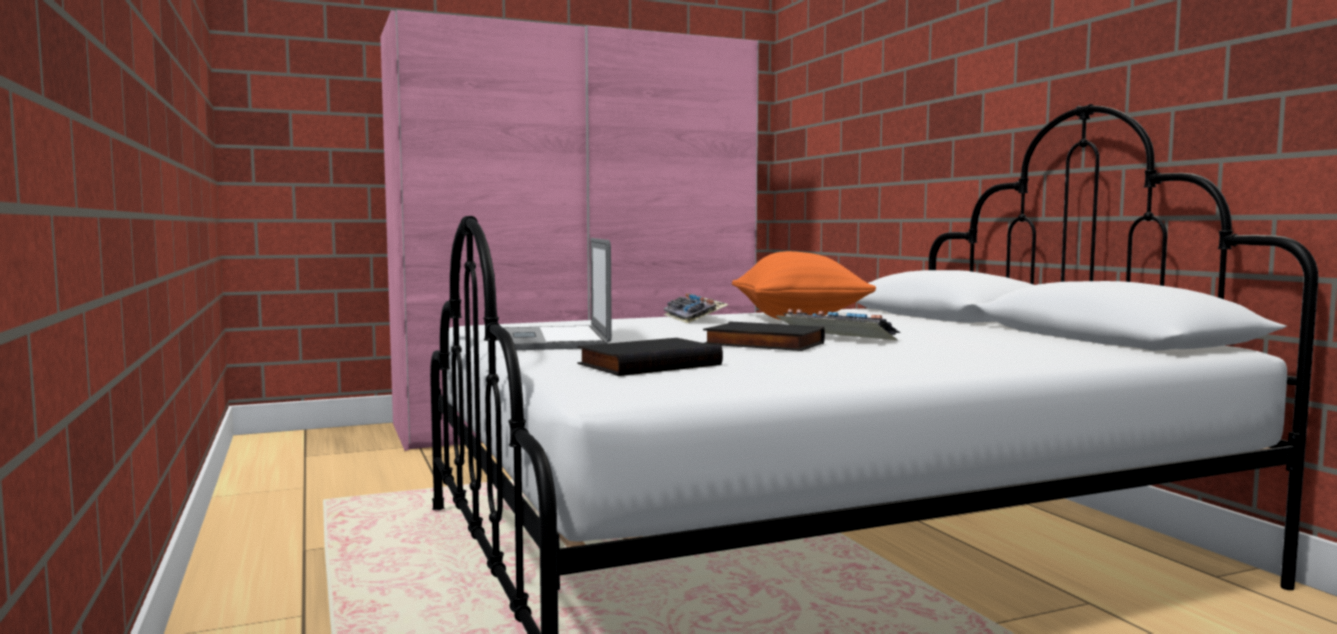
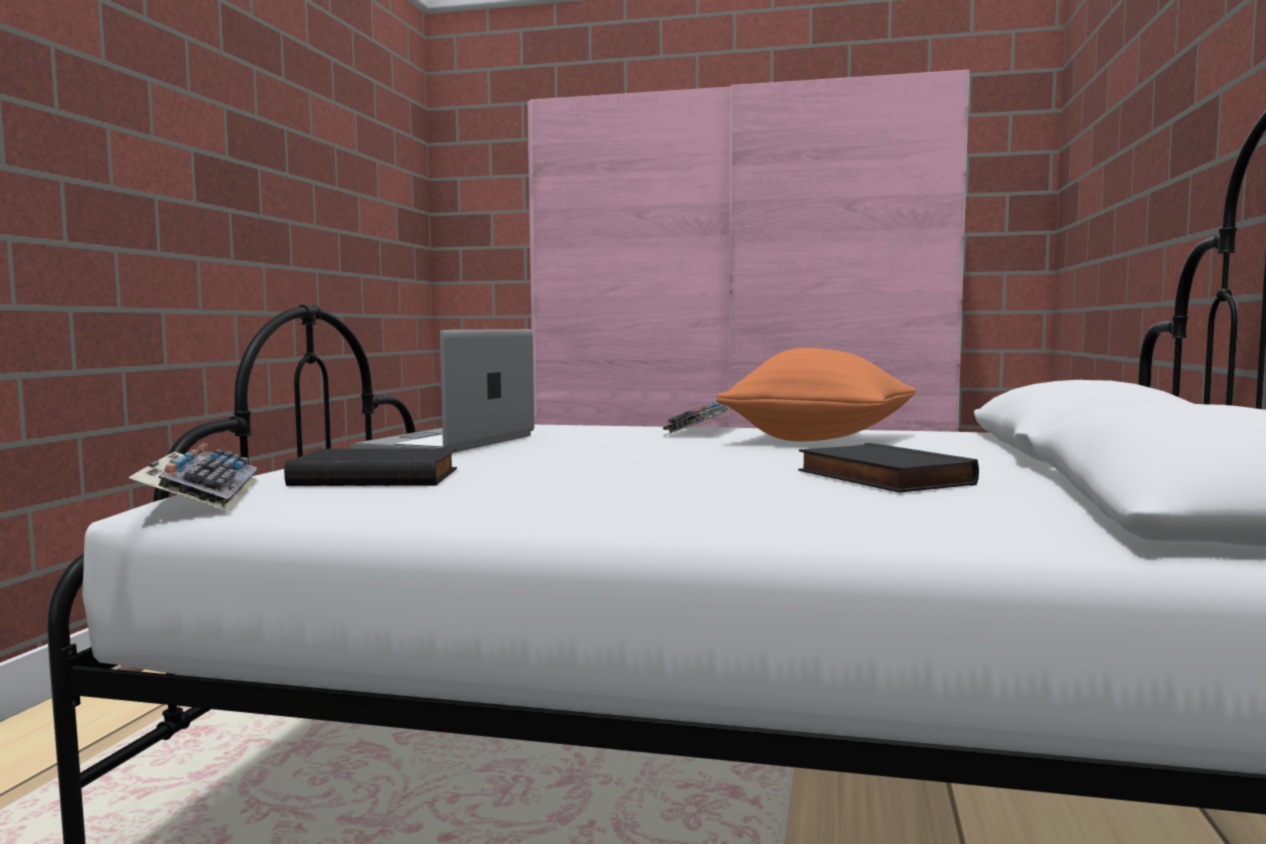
camera: 35 degrees right, 0 degrees up
black book [703,322,825,351] -> black book moved to [798,443,979,493]
keyboard [775,309,900,341] -> keyboard moved to [128,443,257,512]

